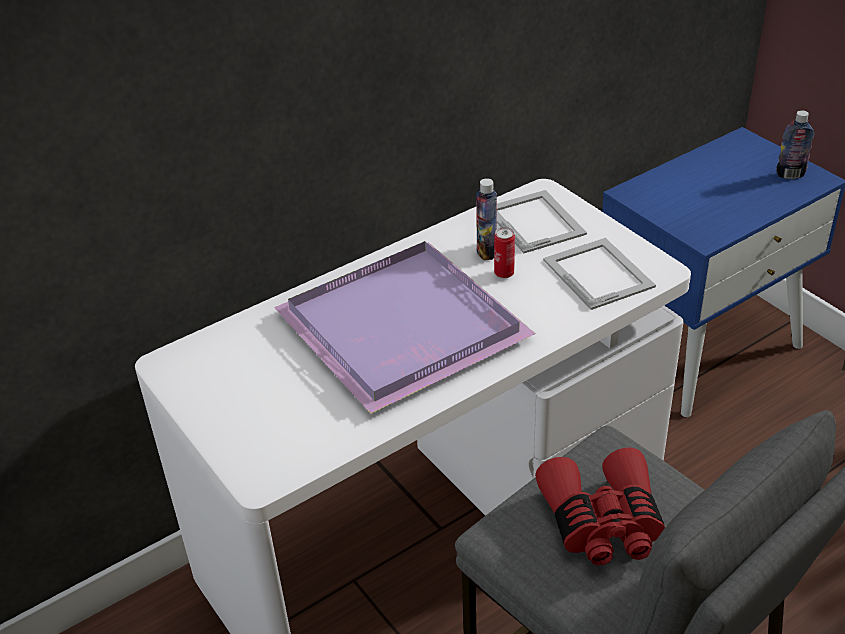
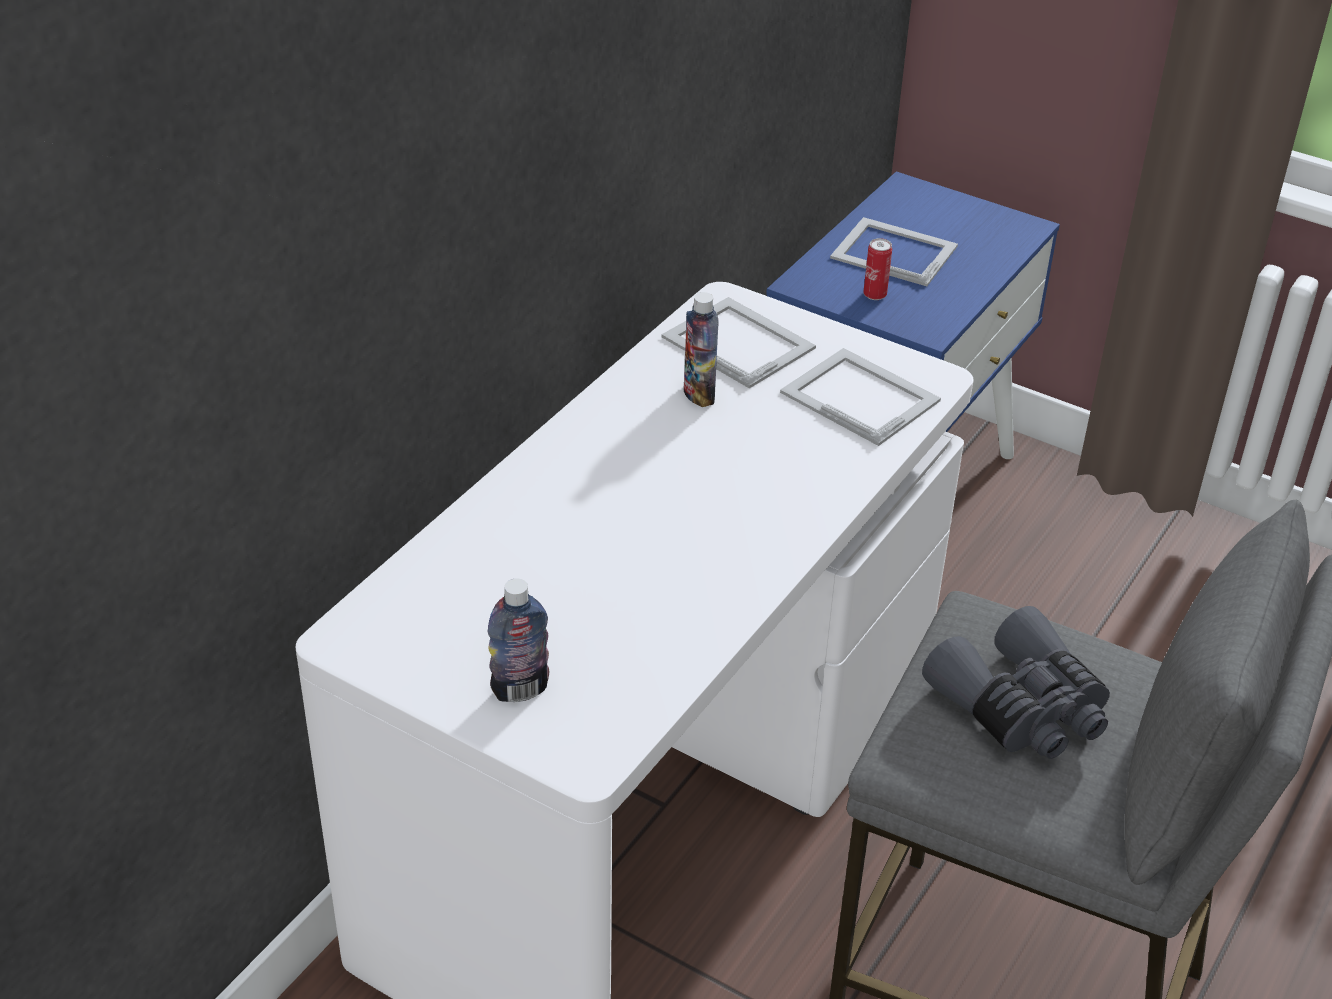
camera: 25 degrees left, 0 degrees up
purple tray [274,241,536,414] -> none
can [494,227,515,278] -> can moved to [864,238,892,300]
red binoculars [535,447,665,566] -> grey binoculars [922,606,1110,759]
bottle [776,110,814,179] -> bottle moved to [488,578,549,702]
none -> picture frame [830,217,958,286]

